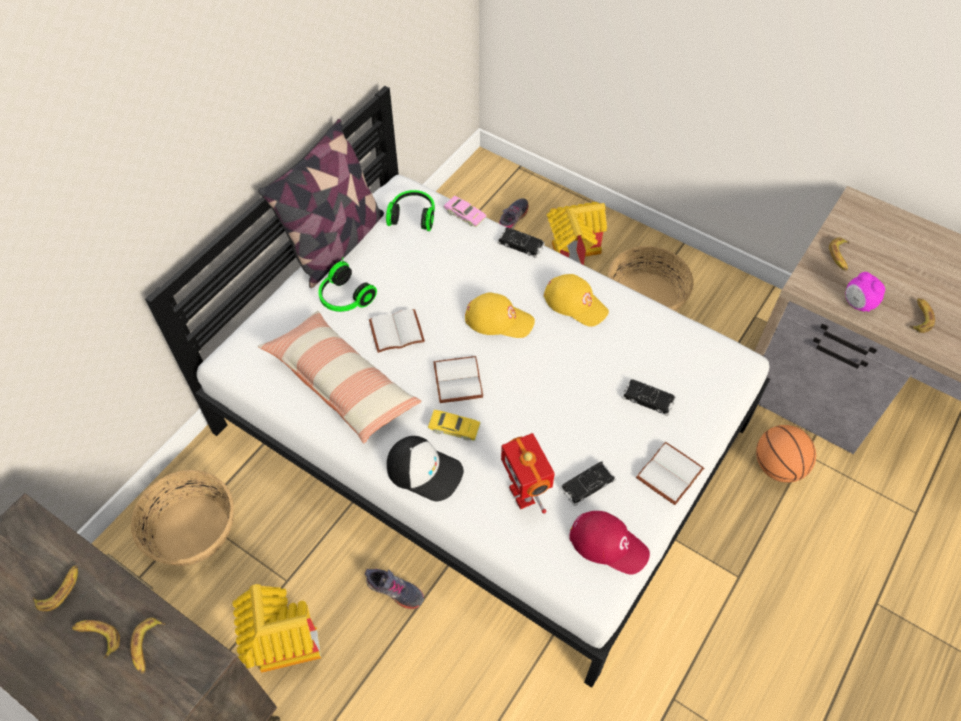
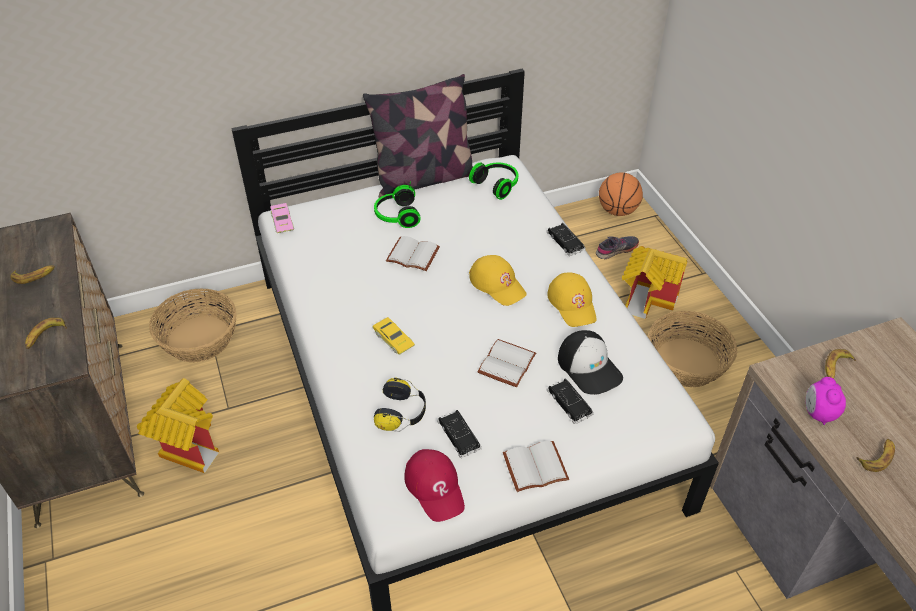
camera: 35 degrees right, 10 degrees down
banana [72,620,120,658] -> none
pillow [258,311,422,443] -> none
grey shoe [365,569,424,609] -> none
cap [387,436,464,502] -> cap moved to [558,330,623,395]
white book [433,356,483,403] -> white book moved to [477,339,536,387]
pink toy car [443,196,487,227] -> pink toy car moved to [270,203,294,233]
toy robot [501,433,555,514] -> headphones [374,377,426,432]
black toy car [560,461,616,506] -> black toy car turned 120 degrees counterclockwise [437,410,482,458]
basketball [756,425,816,483] -> basketball moved to [599,172,643,216]

